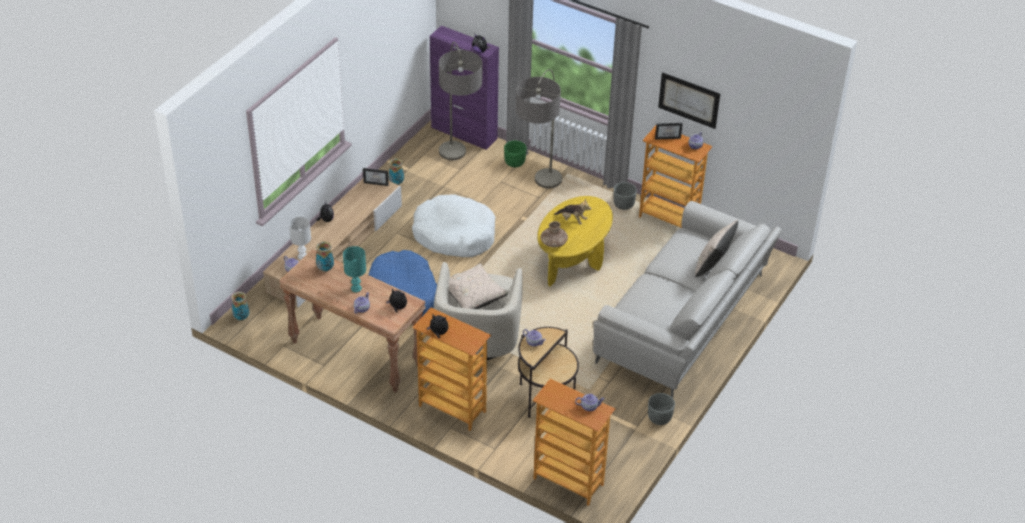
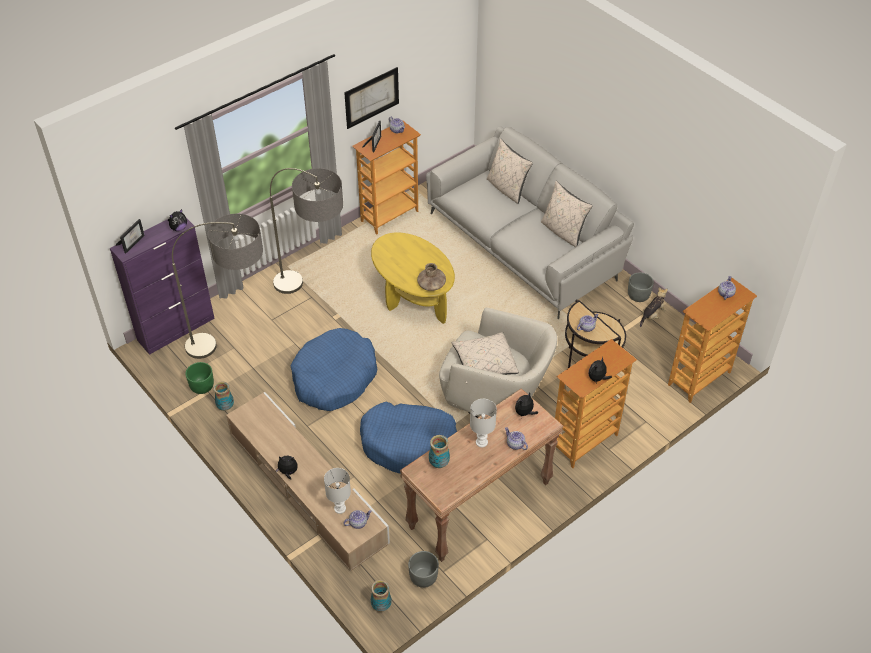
camera: 70 degrees left, 5 degrees up
turquoise table lamp [343,246,366,292] -> white table lamp [470,399,497,448]
picture frame [363,168,388,186] -> picture frame moved to [116,219,144,253]
white dog bed [412,194,495,257] -> blue dog bed [291,328,377,411]
green planter [504,141,526,167] -> green planter moved to [185,362,214,394]
plush toy [554,199,591,225] -> plush toy moved to [640,287,668,327]
grey planter [613,182,637,210] -> grey planter moved to [408,551,439,588]
none -> beige pillow [541,181,592,247]

